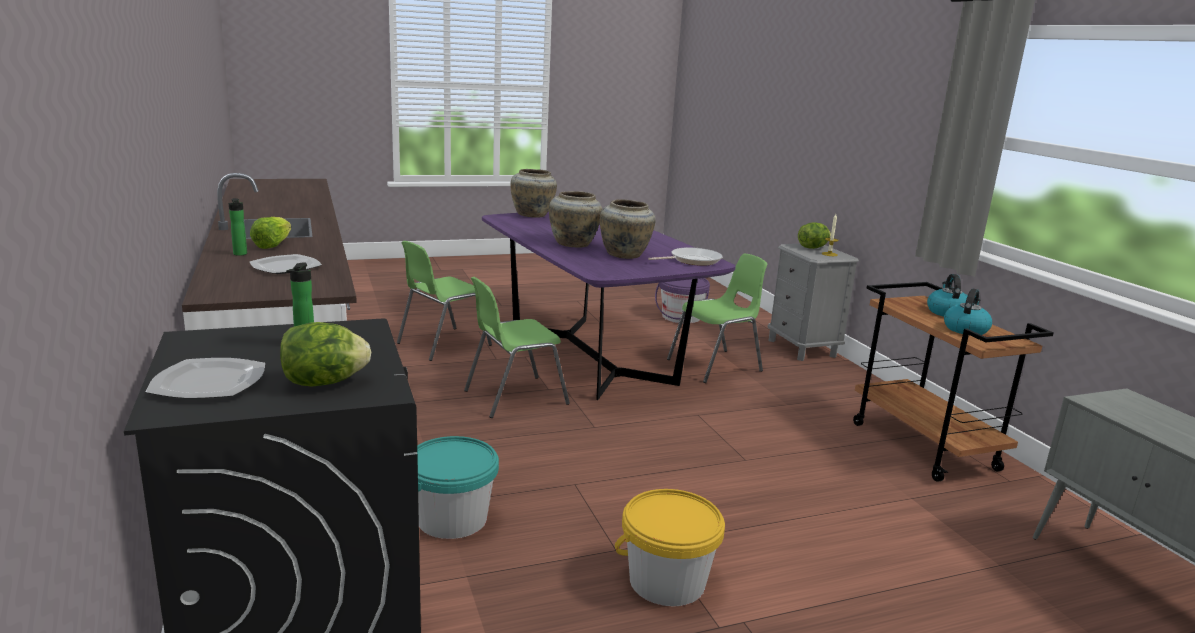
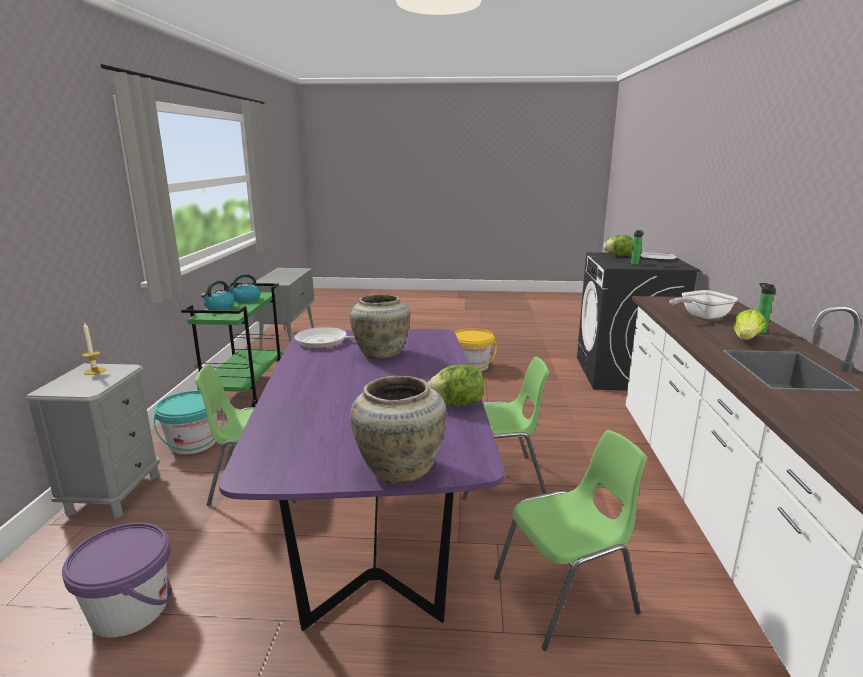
camera: 155 degrees left, 0 degrees up
plate [250,254,322,274] -> frying pan [669,290,738,319]
turquoise bucket [417,436,499,539] -> turquoise bucket moved to [154,391,224,455]
beige vase [549,191,602,248] -> none
lettuce [798,223,831,249] -> lettuce moved to [428,364,484,407]
brown cart [853,282,1054,482] -> green cart [181,283,282,407]

